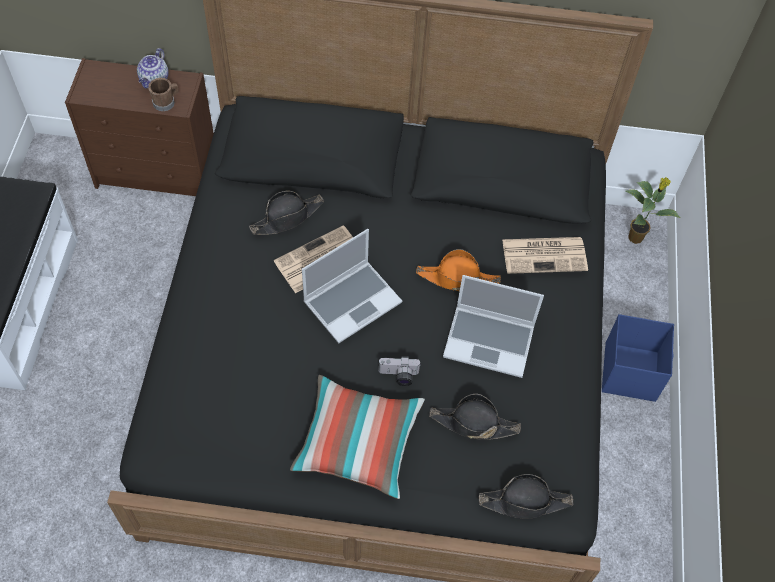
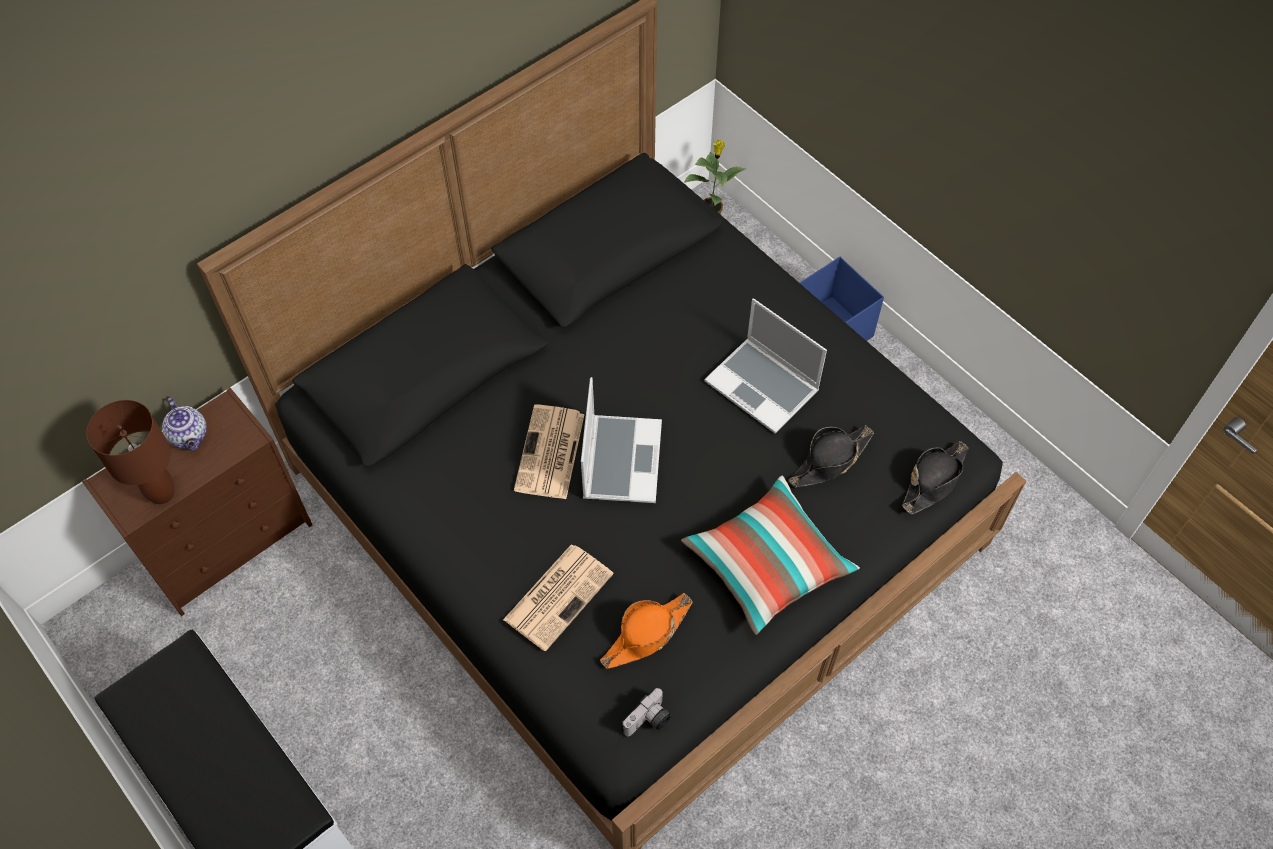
camera: 45 degrees left, 0 degrees up
brown mug [148,78,179,111] -> none
black hat [249,191,324,235] -> none
camera [378,356,420,386] -> camera moved to [621,688,671,736]
orange hat [416,249,501,291] -> orange hat moved to [600,593,693,669]
laptop [443,275,544,378] -> laptop turned 75 degrees clockwise [704,298,827,433]
newspaper [502,237,588,274] -> newspaper moved to [503,544,614,652]
none -> brown table lamp [86,400,175,504]

